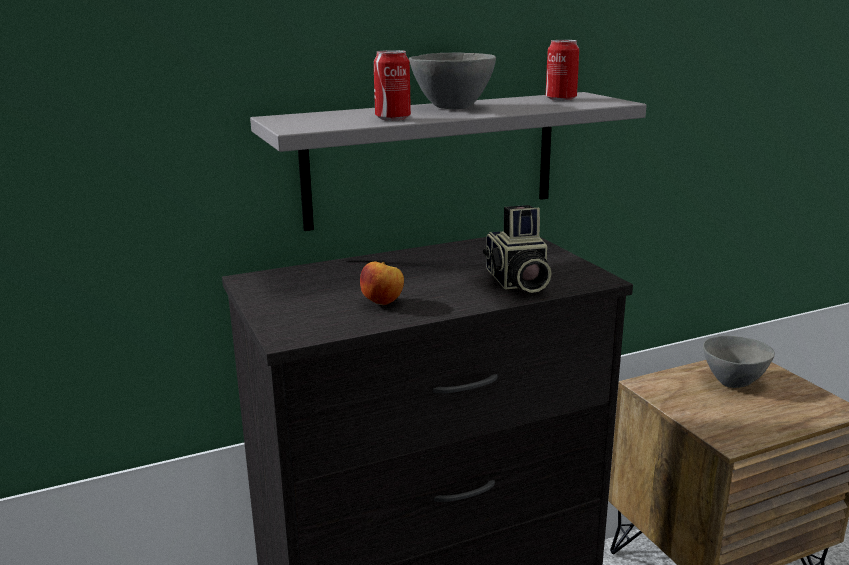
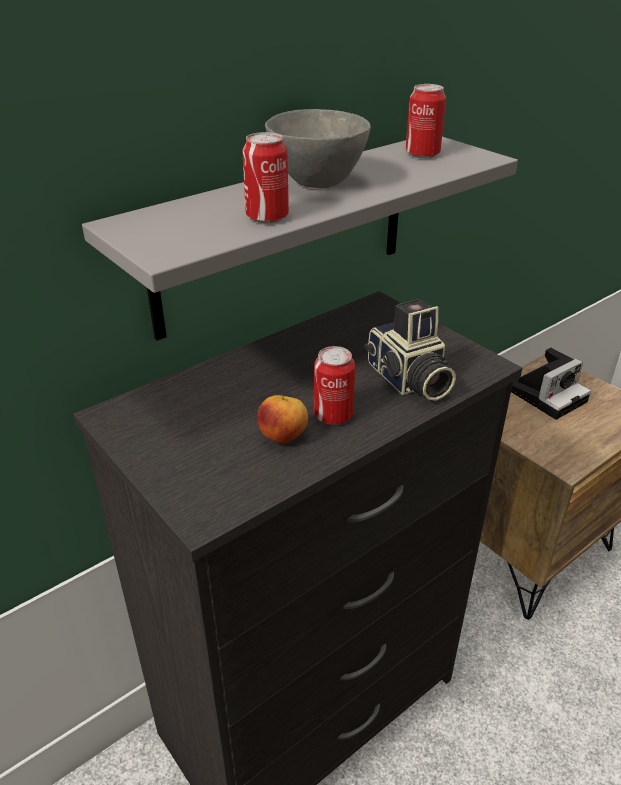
camera: 15 degrees left, 15 degrees up
grey bowl [703,336,775,388] -> camera [511,348,591,420]
none -> can [314,346,355,425]

